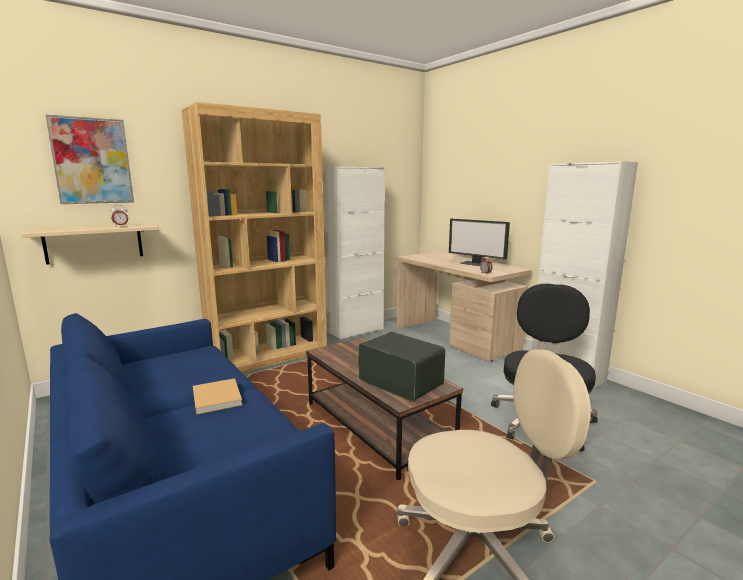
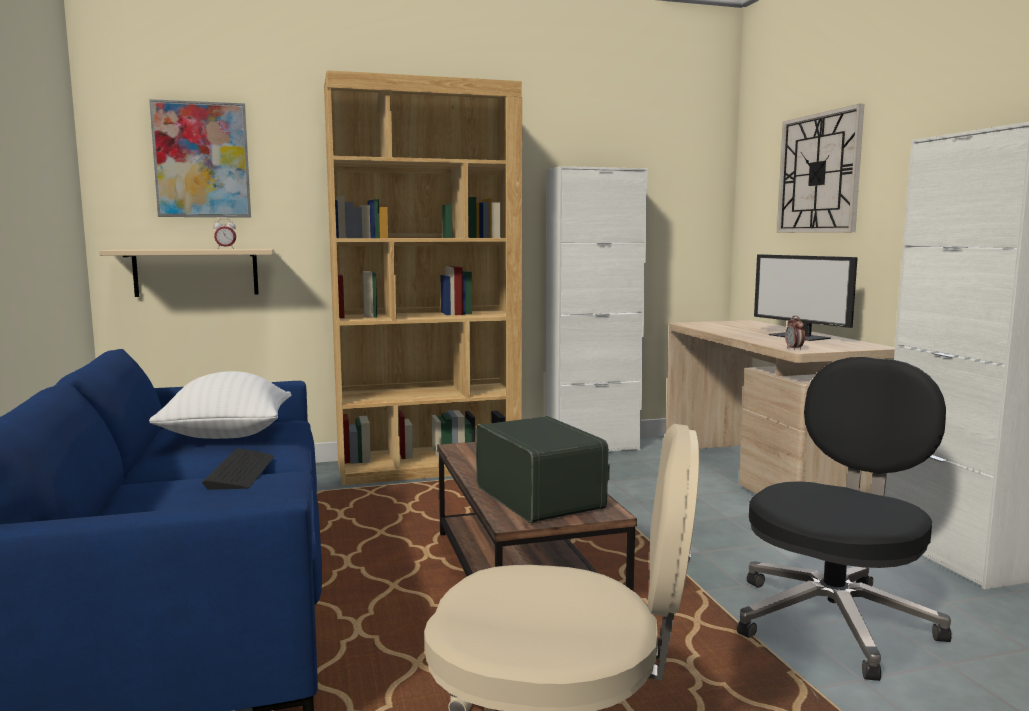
camera: 20 degrees right, 5 degrees down
beige book [193,378,242,415] -> keyboard [202,448,274,490]
none -> white pillow [149,371,292,439]
none -> wall clock [777,104,864,233]

